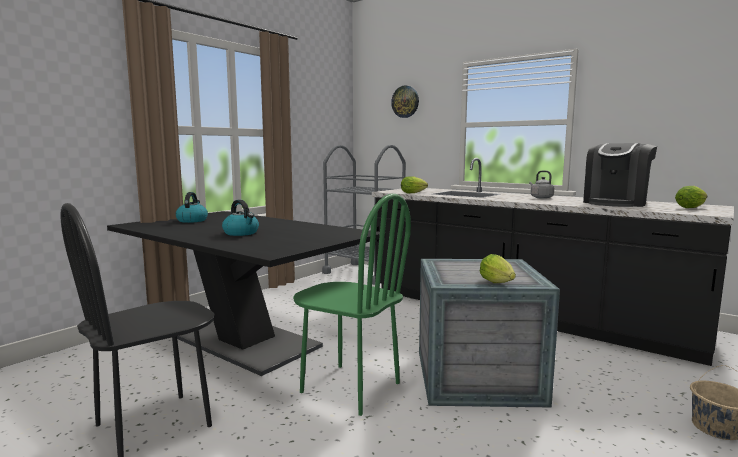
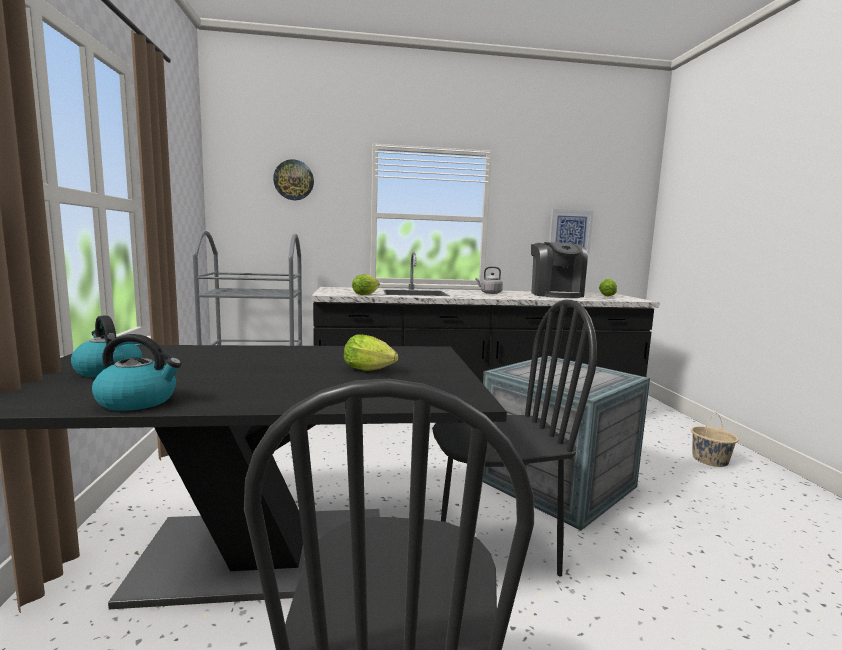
camera: 45 degrees left, 0 degrees up
kettle [222,200,259,236] -> kettle moved to [92,334,182,411]
green chair [293,194,411,416] -> black chair [432,300,597,577]
lettuce [480,254,516,283] -> lettuce moved to [344,334,398,371]
none -> picture [549,209,593,254]

